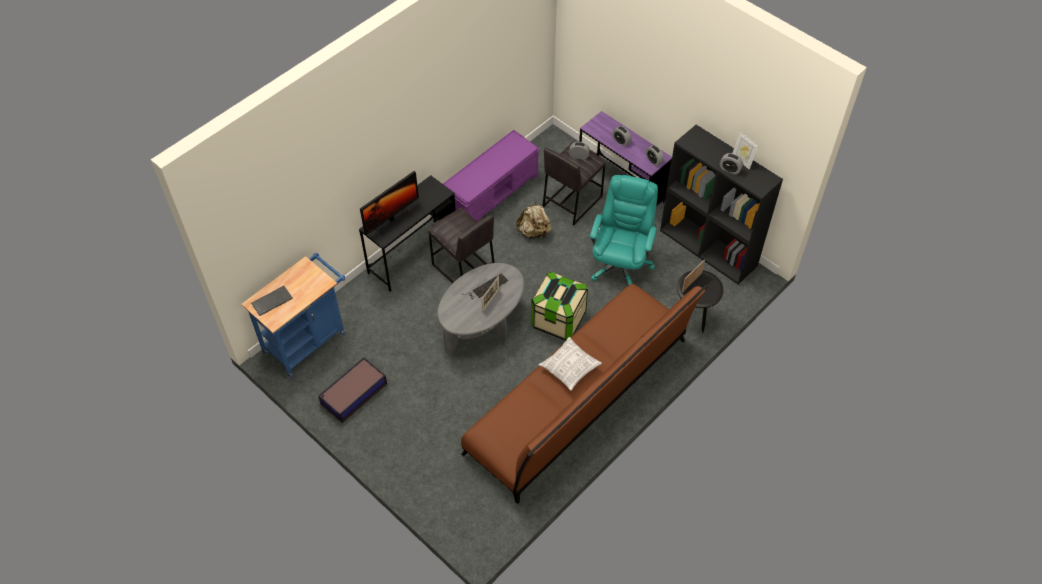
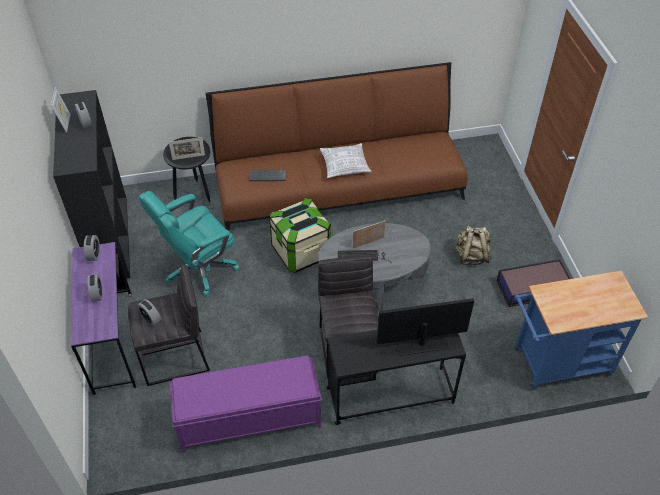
camera: 145 degrees left, 5 degrees down
keyboard [251,286,293,316] -> keyboard moved to [250,170,286,181]
beige backpack [516,201,551,239] -> beige backpack moved to [456,225,492,265]

